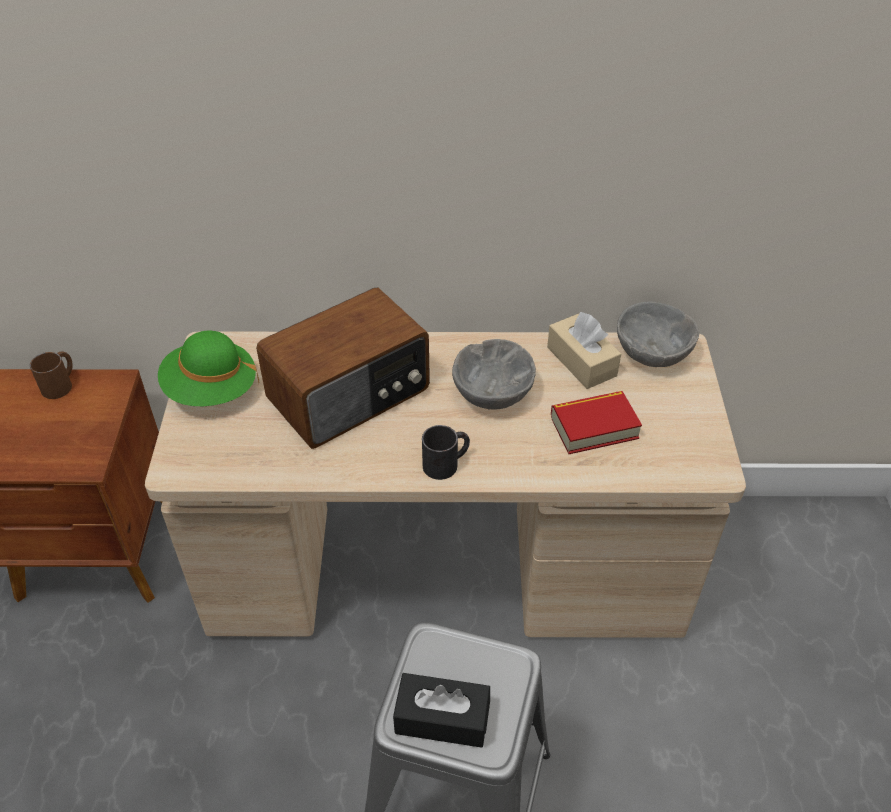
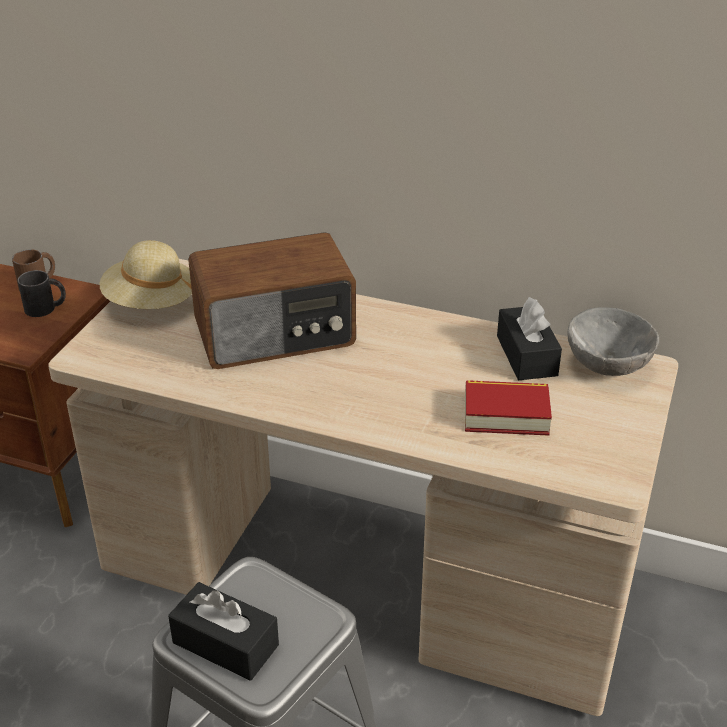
camera: 20 degrees right, 10 degrees down
green hat [158,331,259,406] -> beige hat [100,240,192,309]
black mug [422,425,470,480] -> black mug moved to [17,270,66,317]
grey bowl [452,339,536,410] -> none
beige tissue box [547,312,621,389] -> black tissue box [497,297,562,380]

